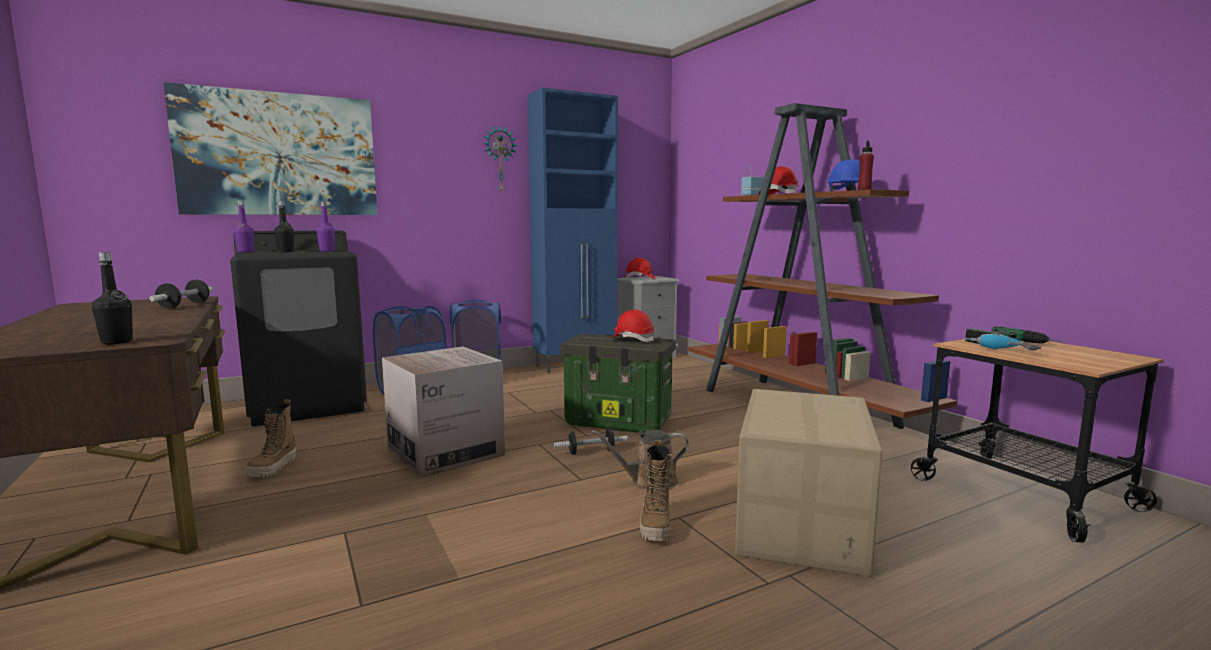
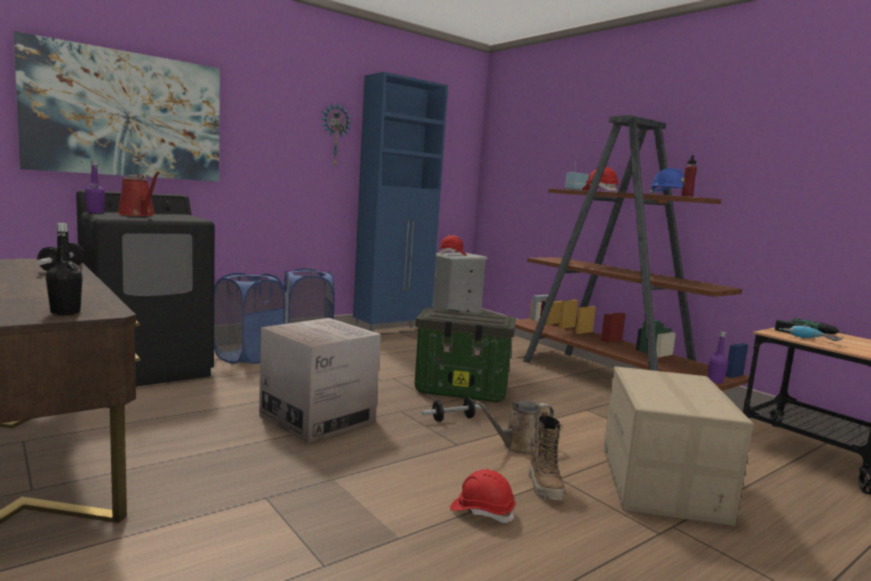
camera: 10 degrees left, 0 degrees up
boot [246,400,296,477] -> none
black bottle [274,201,294,252] -> red watering can [117,172,159,216]
purple bottle [316,202,335,251] -> purple bottle moved to [708,331,728,384]
red hard hat [611,310,654,342] -> red hard hat moved to [450,469,515,523]

